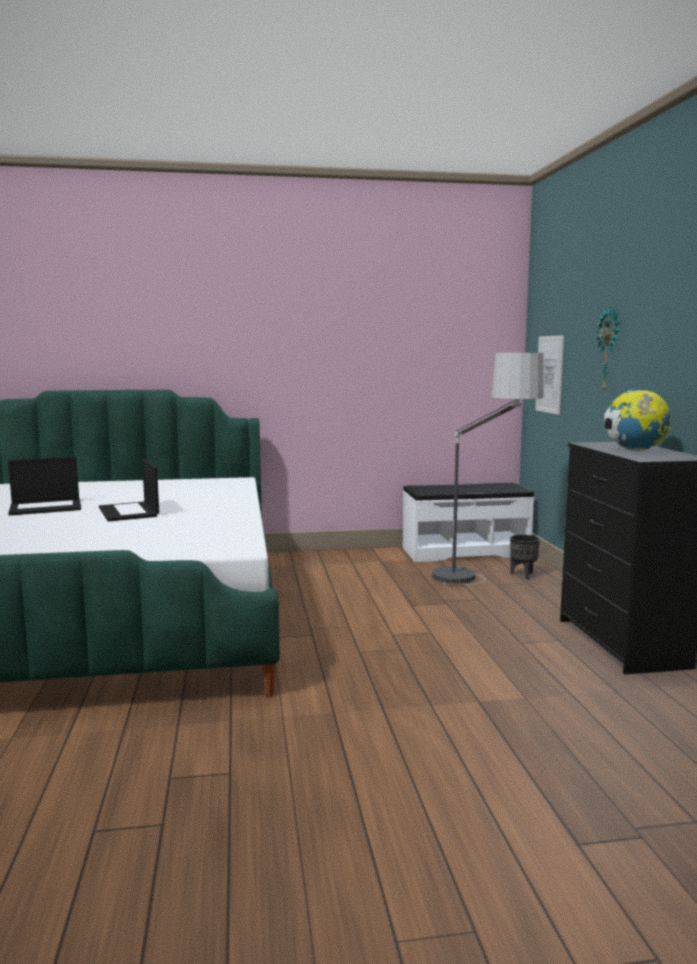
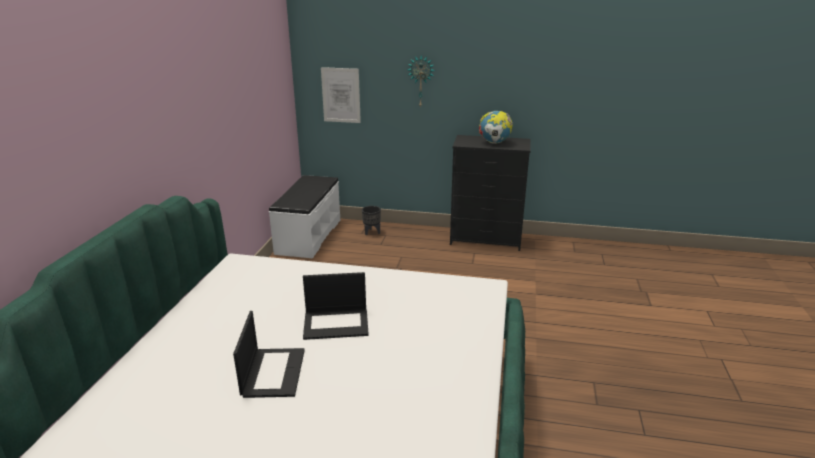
camera: 70 degrees left, 15 degrees up
floor lamp [432,353,544,585] -> none

